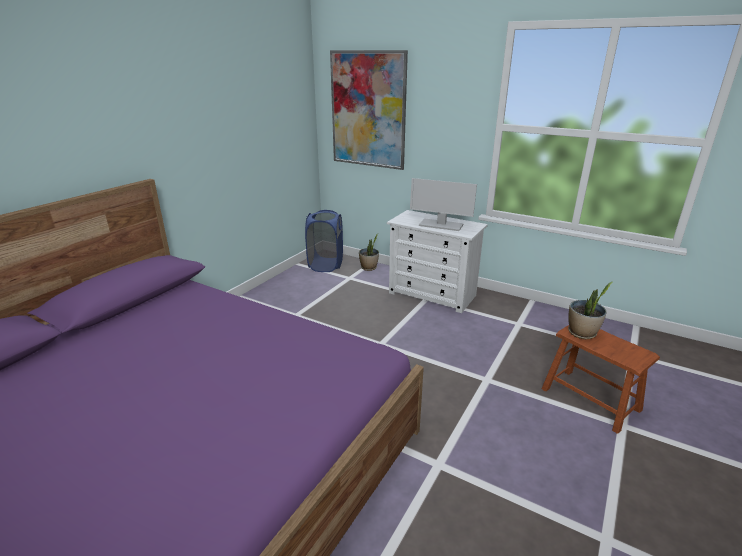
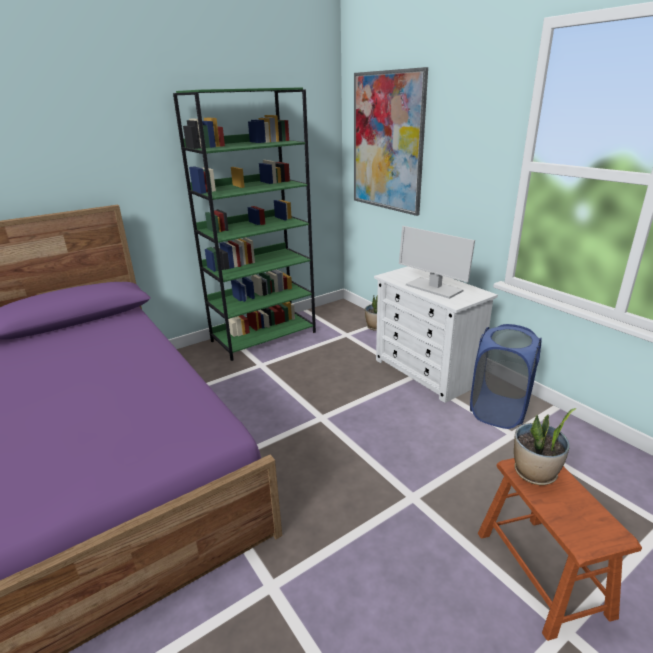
camera: 25 degrees right, 0 degrees up
blue laundry basket [305,210,343,272] -> blue laundry basket moved to [470,324,542,429]
none -> green bookcase [173,87,316,361]

